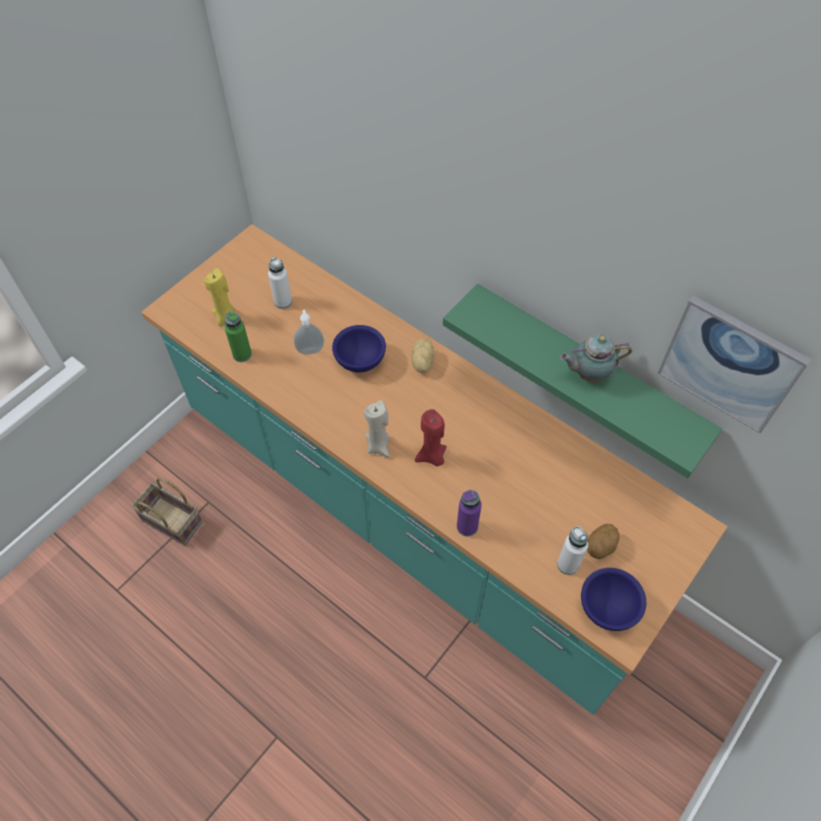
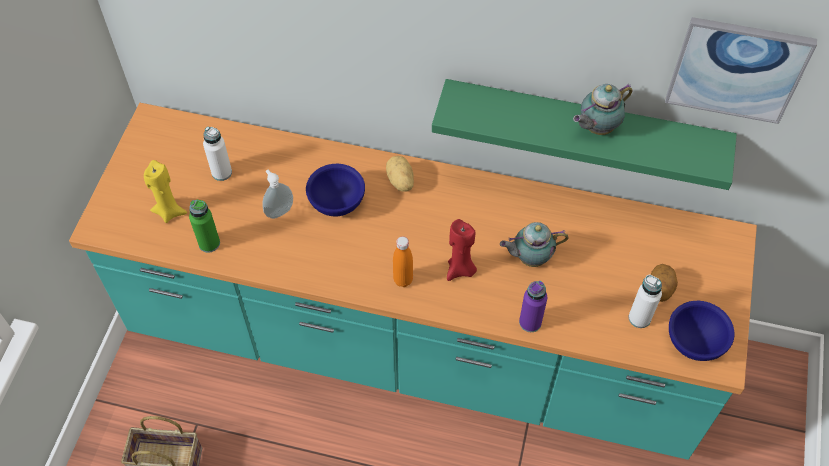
camera: 25 degrees left, 0 degrees up
beige candle [364,400,390,458] -> orange bottle [393,236,413,287]
none -> teapot [500,222,569,267]

